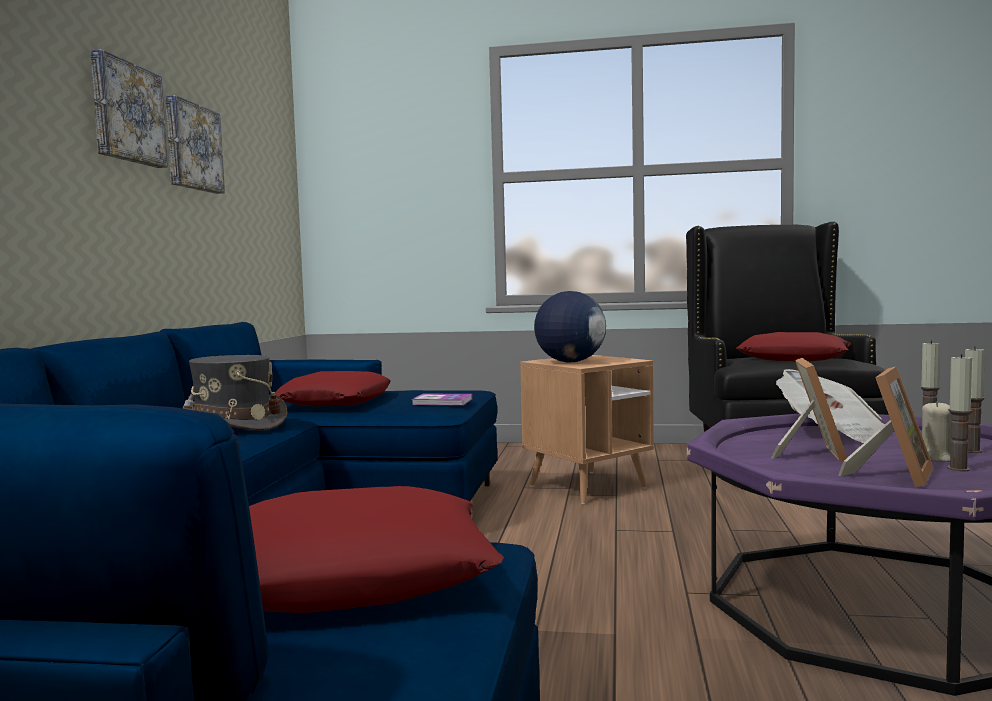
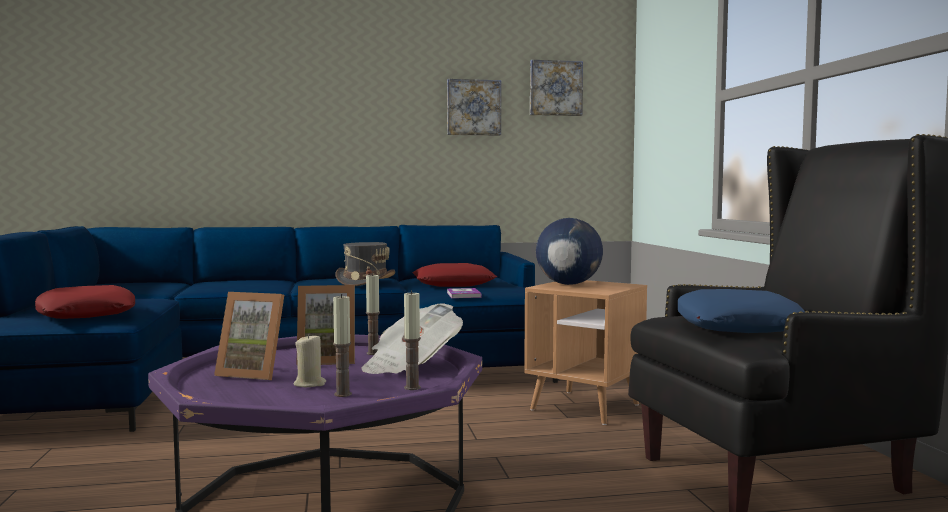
camera: 70 degrees right, 0 degrees up
picture [90,49,168,168] -> picture moved to [530,60,583,116]
red pillow [736,332,851,362] -> blue pillow [678,289,805,333]
candle [947,354,972,472] -> candle moved to [366,273,380,355]

